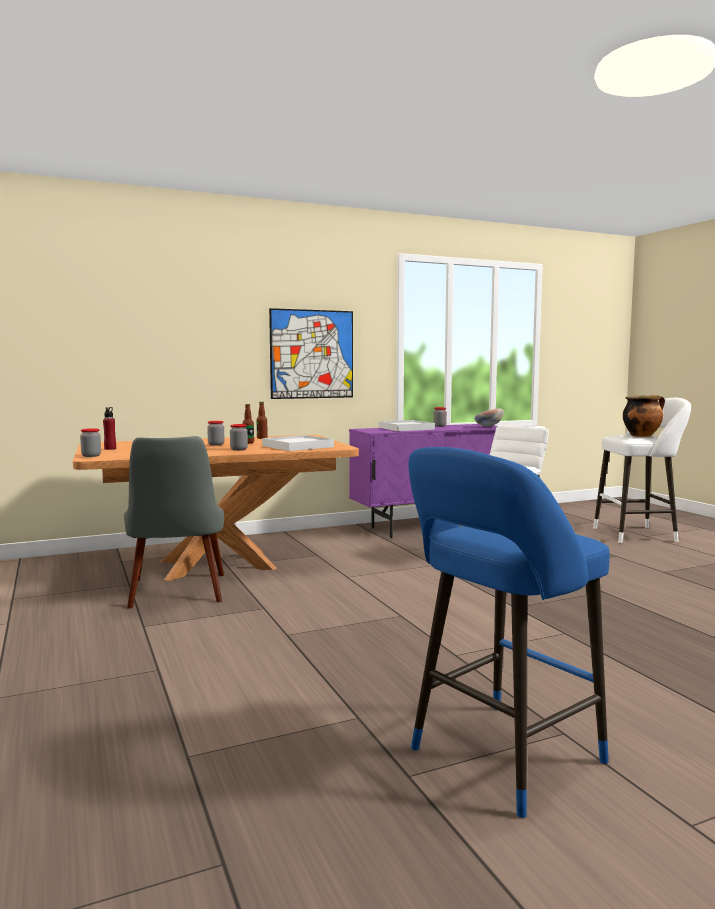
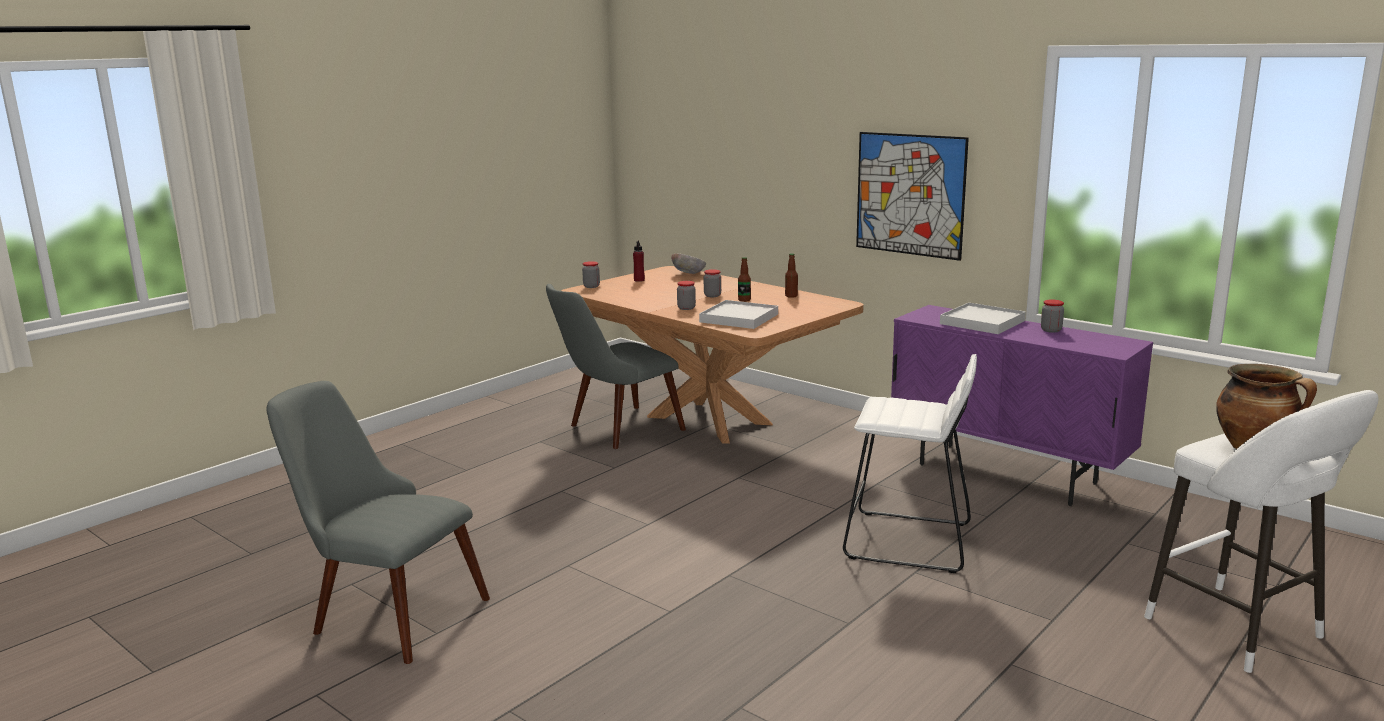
camera: 65 degrees right, 10 degrees up
blue stool [408,447,610,818] -> grey chair [266,381,490,664]
bowl [474,408,504,427] -> bowl moved to [671,253,706,274]

